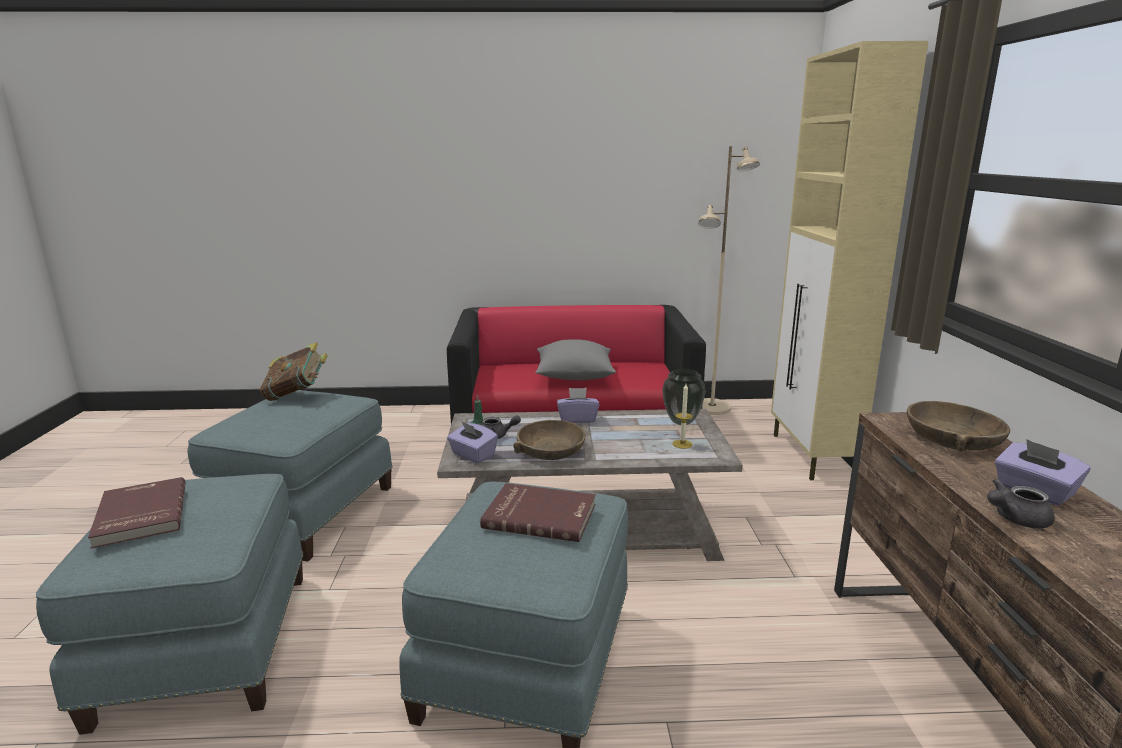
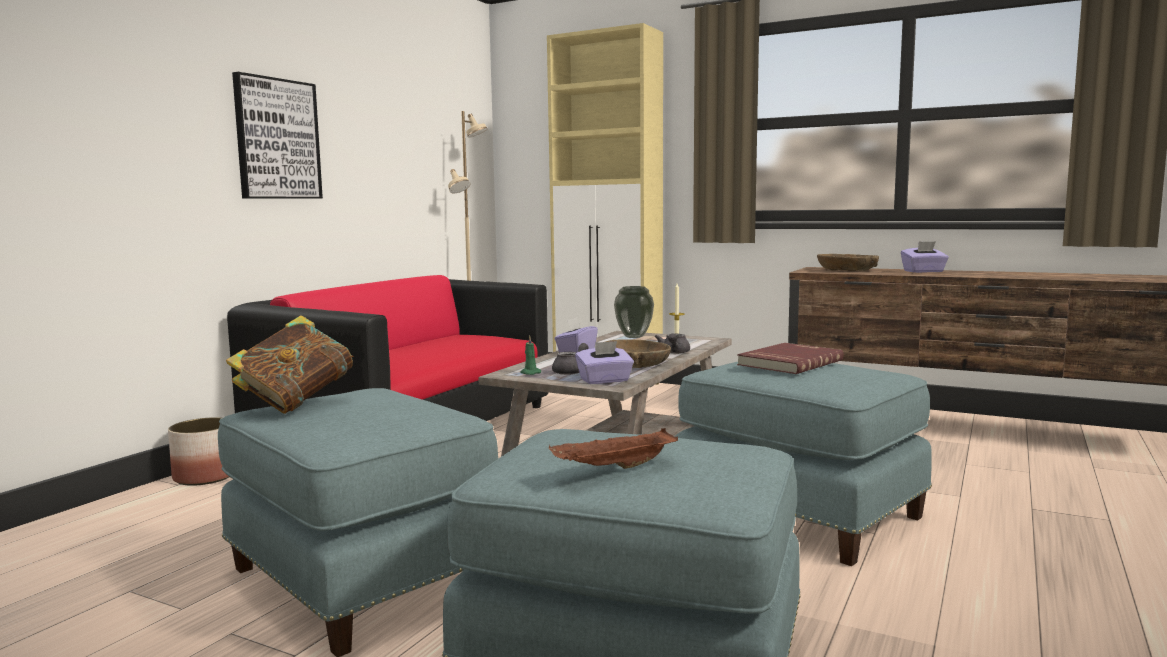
camera: 60 degrees left, 10 degrees down
red book [88,477,185,548] -> brown tray [549,428,678,469]
grey pillow [535,339,616,380] -> none
grey teapot [987,479,1055,528] -> grey teapot moved to [655,333,690,354]
none -> planter [168,417,229,486]
none -> picture [232,72,323,199]

